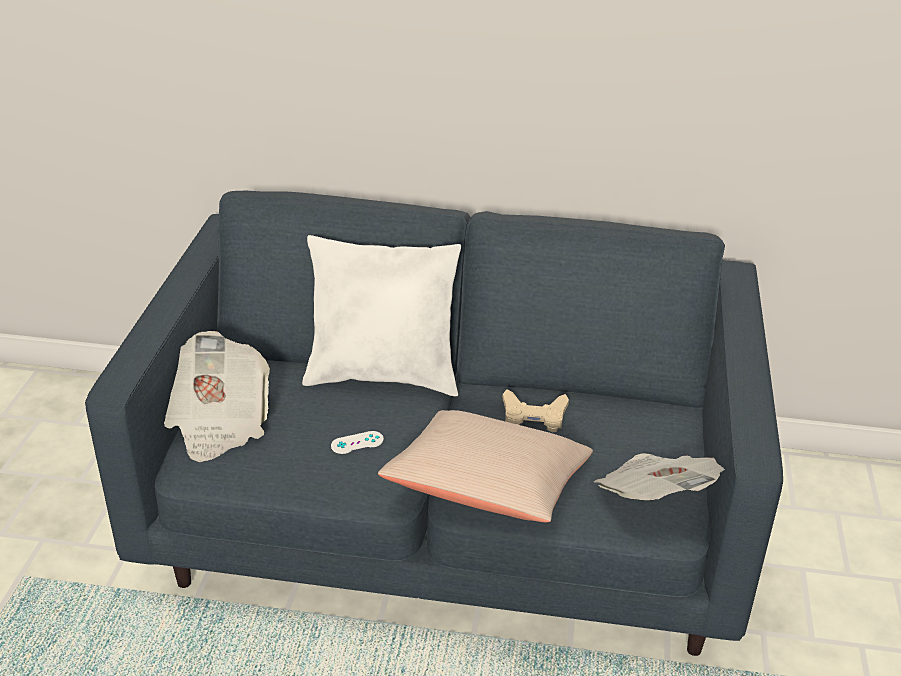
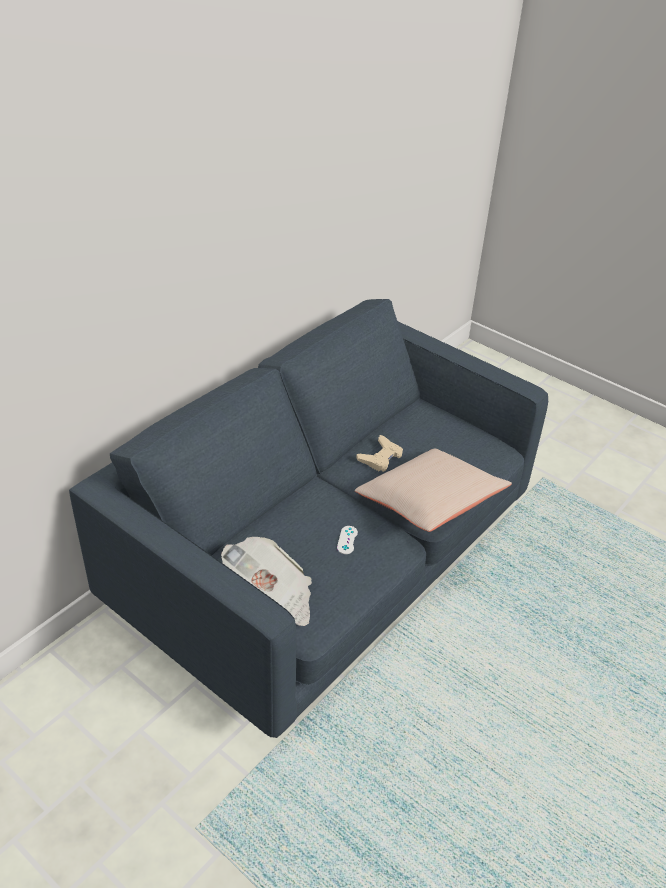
camera: 60 degrees left, 5 degrees up
white pillow [302,235,461,396] -> none
newspaper [593,453,725,500] -> none

